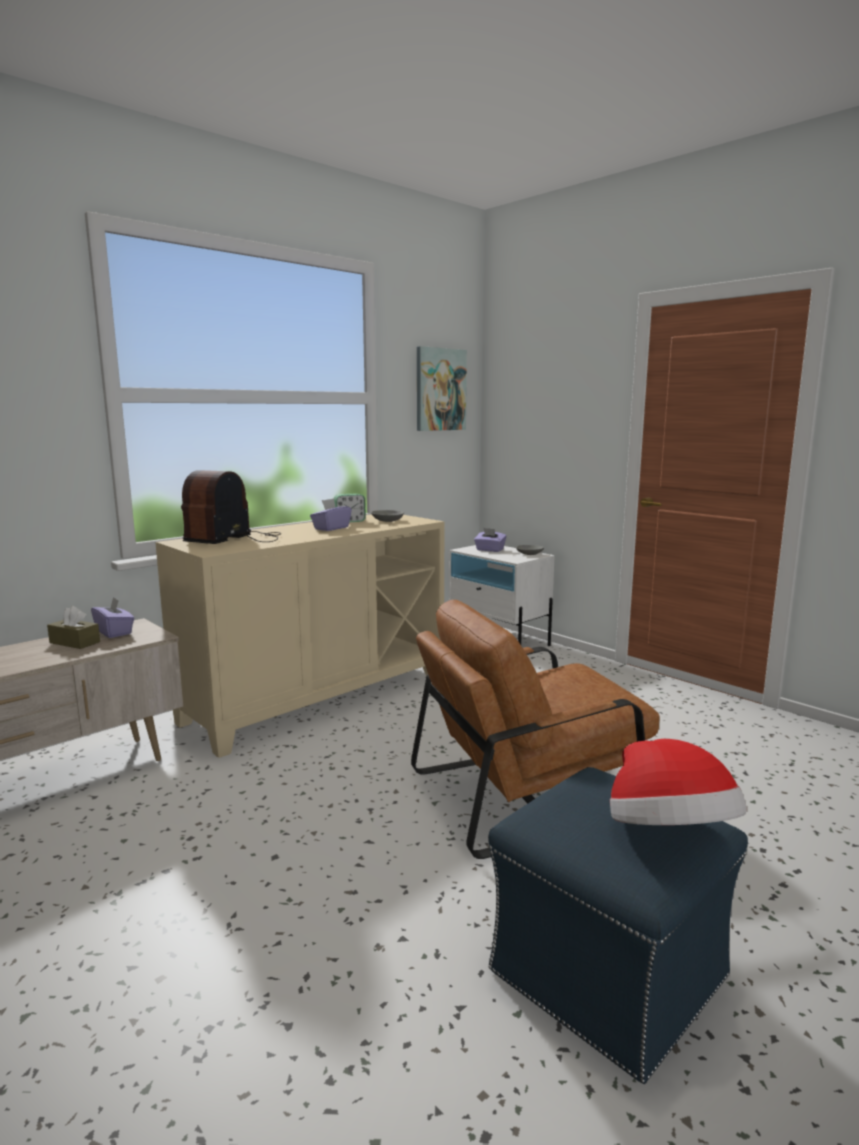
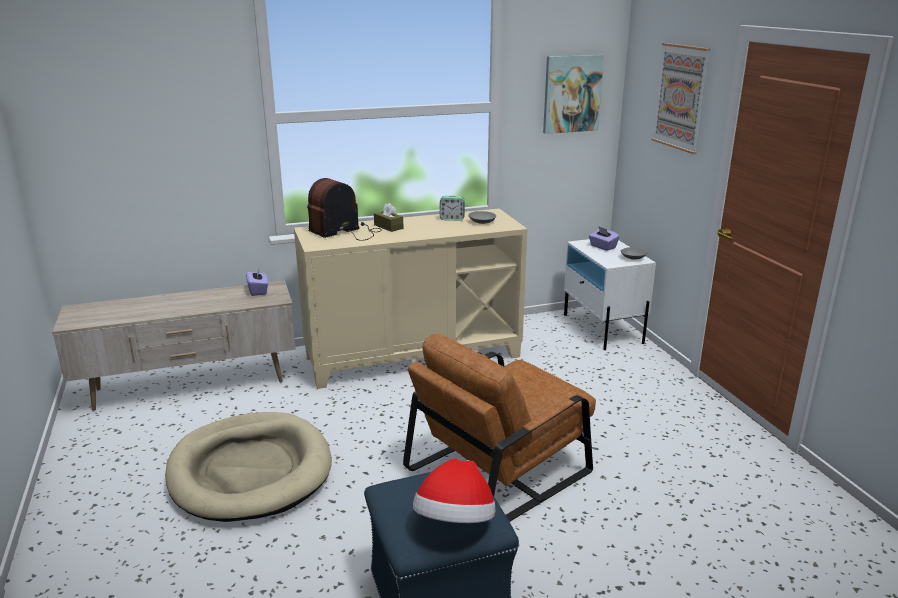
camera: 25 degrees right, 10 degrees up
brown tissue box [47,606,100,649] -> brown tissue box moved to [374,203,403,232]
purple tissue box [310,498,352,531] -> none
brown armchair [411,599,660,859] -> brown armchair turned 45 degrees counterclockwise [403,334,596,522]
none -> beige dog bed [165,412,332,522]
none -> picture [652,43,710,154]

